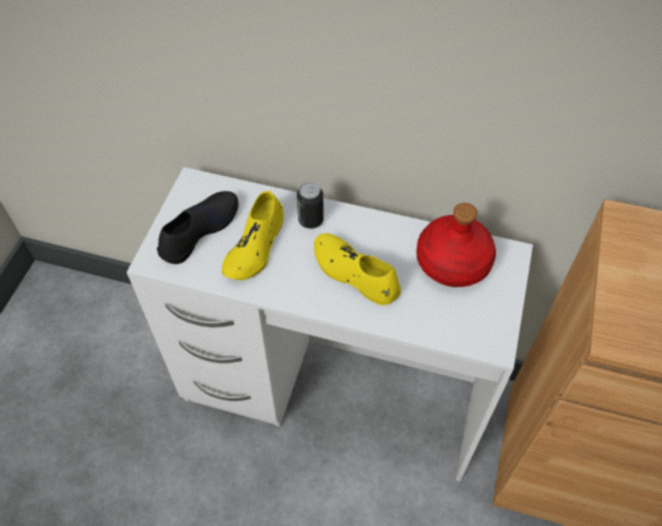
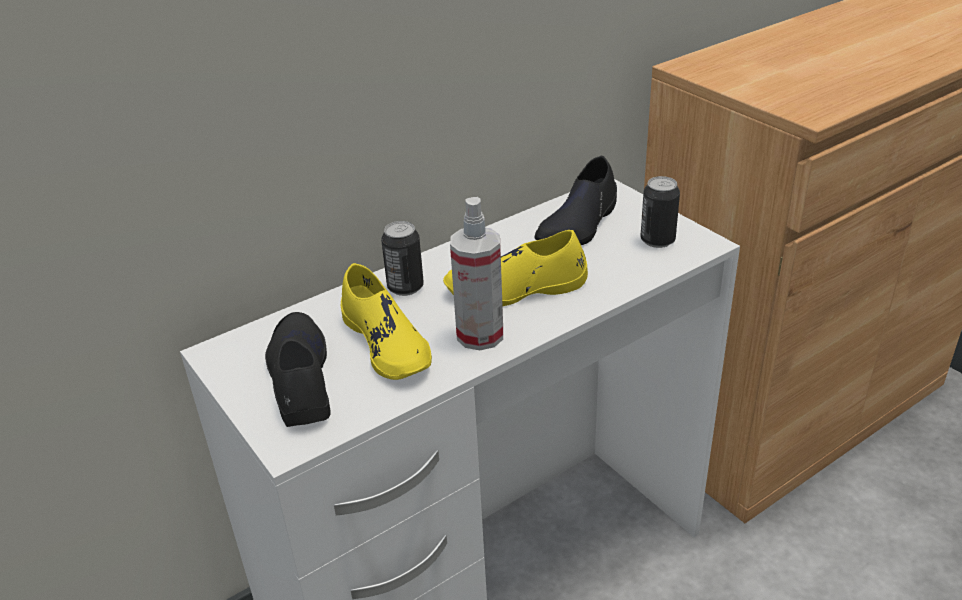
camera: 50 degrees left, 20 degrees down
red bottle [416,203,496,287] -> black shoe [535,156,617,245]
none -> spray bottle [450,197,503,350]
none -> can [640,176,680,248]

